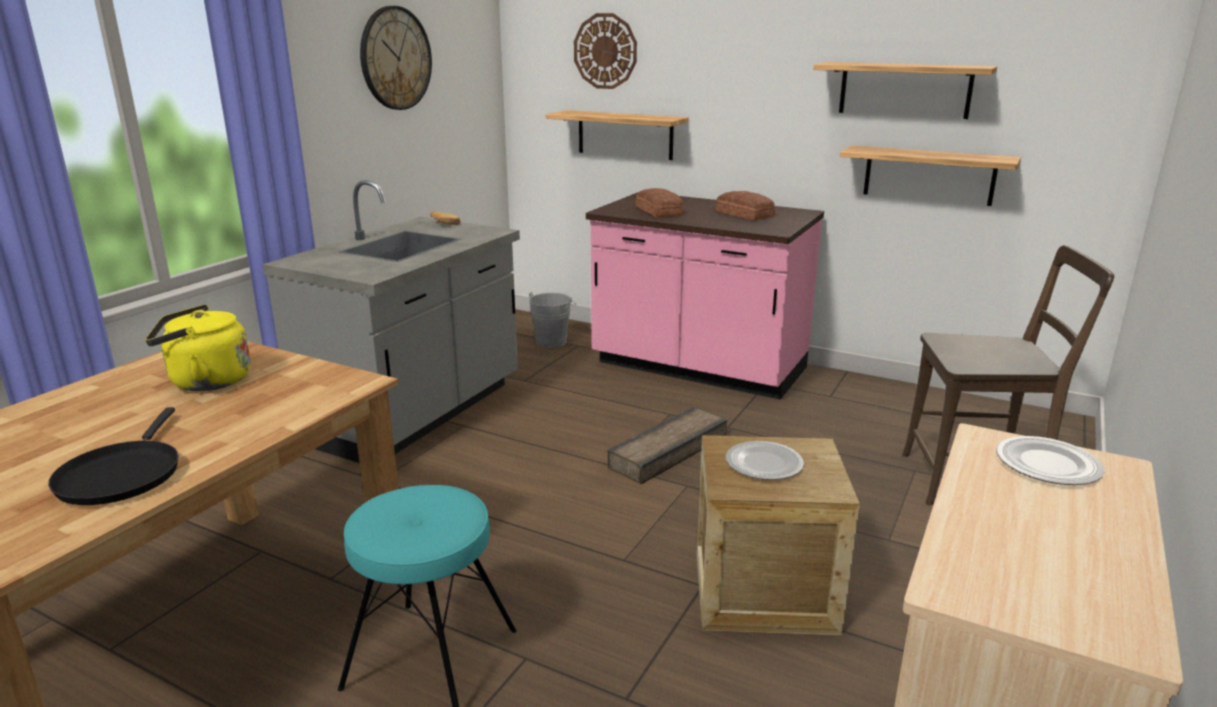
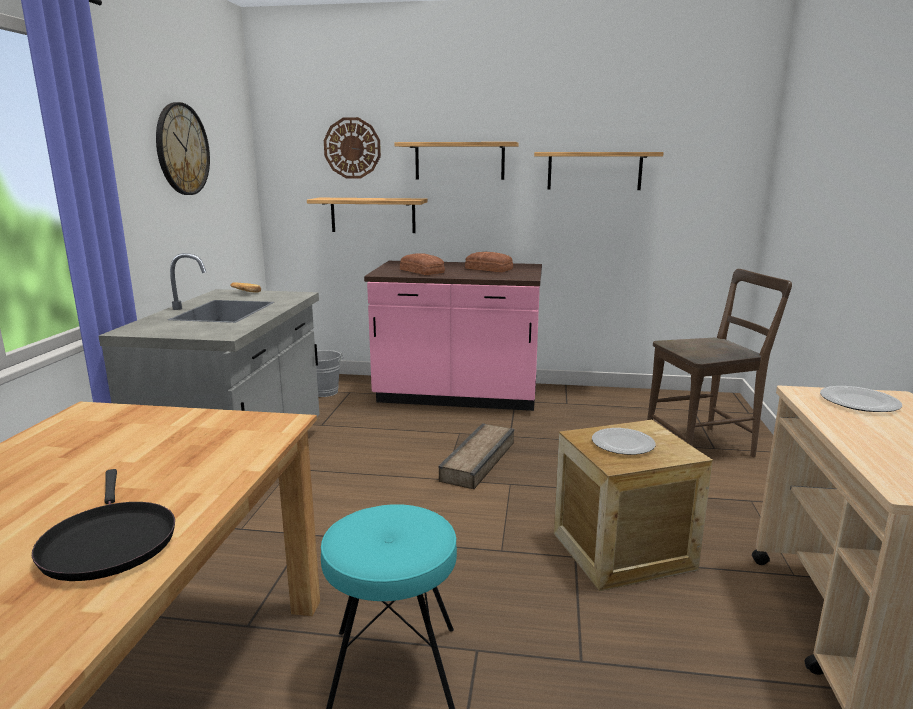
camera: 20 degrees left, 5 degrees down
yellow kettle [145,304,251,391] -> none
shelf [840,145,1021,206] -> shelf moved to [395,142,519,180]

